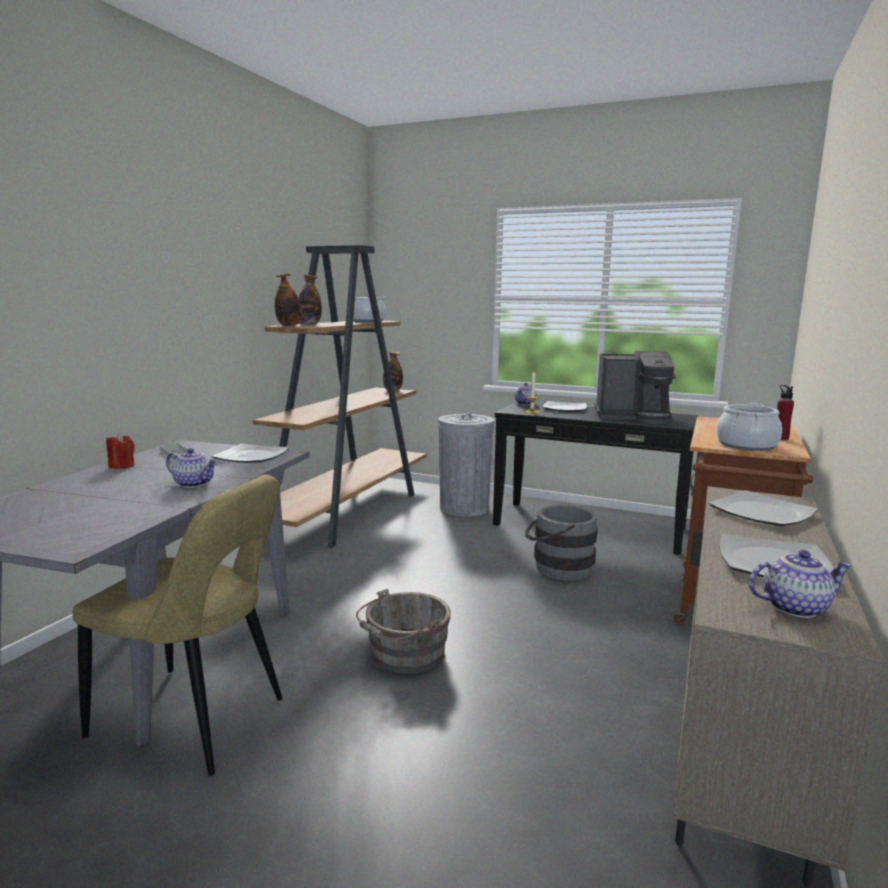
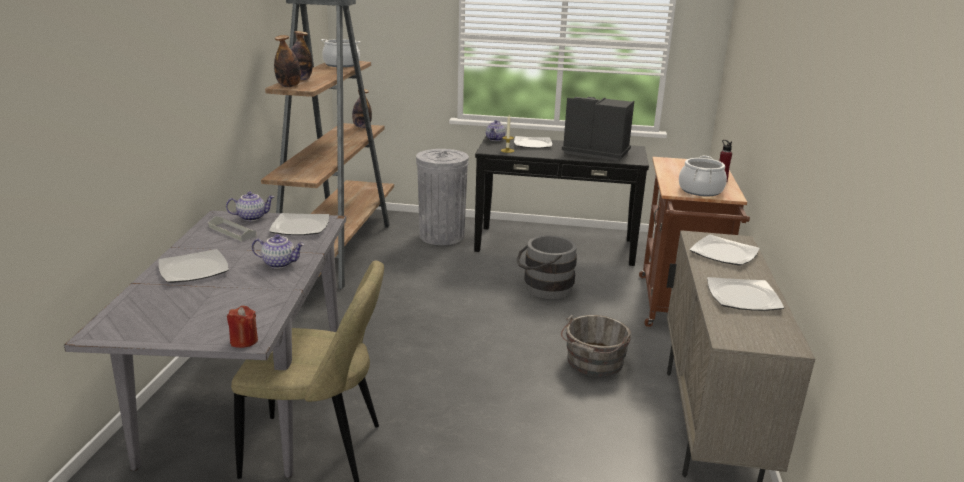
camera: 15 degrees left, 10 degrees up
red candle [106,434,135,469] -> red candle moved to [227,306,258,348]
grey bucket [356,589,451,674] -> grey bucket moved to [561,315,631,377]
coffee machine [594,351,676,424] -> coffee machine turned 150 degrees counterclockwise [562,97,634,161]
teapot [749,550,852,618] -> teapot moved to [226,192,274,221]
none -> plate [159,249,229,283]

